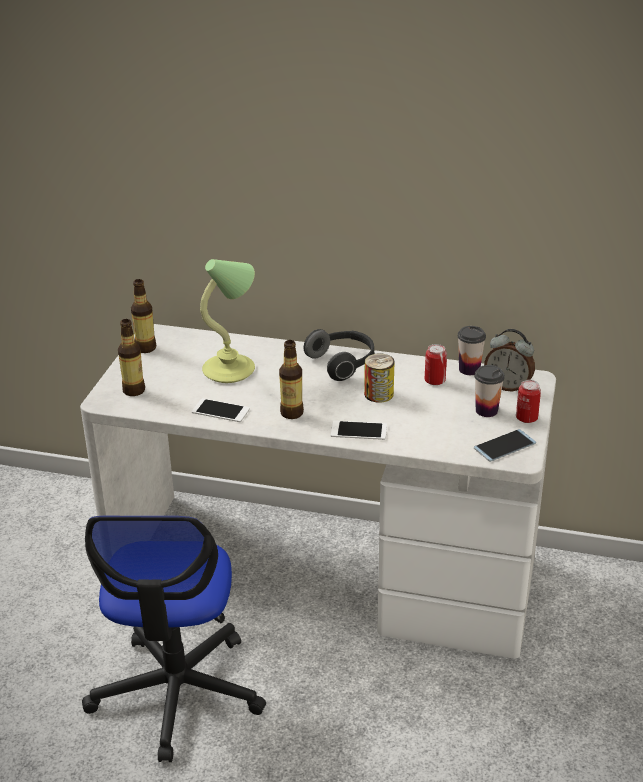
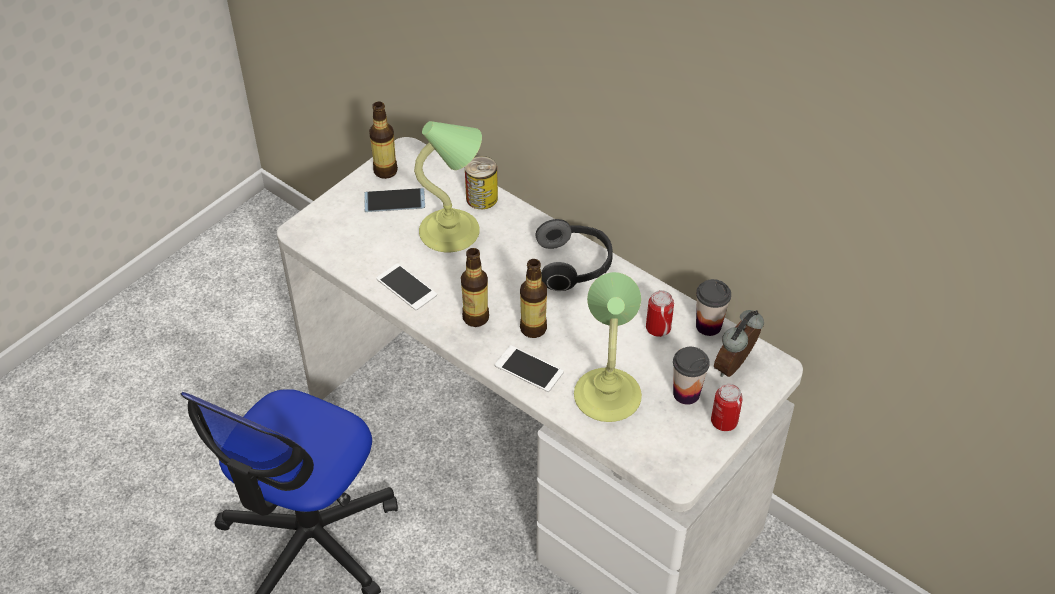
camera: 25 degrees right, 15 degrees up
bottle [118,319,145,396] -> bottle moved to [520,259,547,338]
can [364,353,395,403] -> can moved to [465,156,498,209]
phone [474,429,536,462] -> phone moved to [364,188,425,212]
alarm clock [484,329,535,392] -> alarm clock turned 75 degrees clockwise [714,310,764,377]
none -> table lamp [574,272,642,422]

